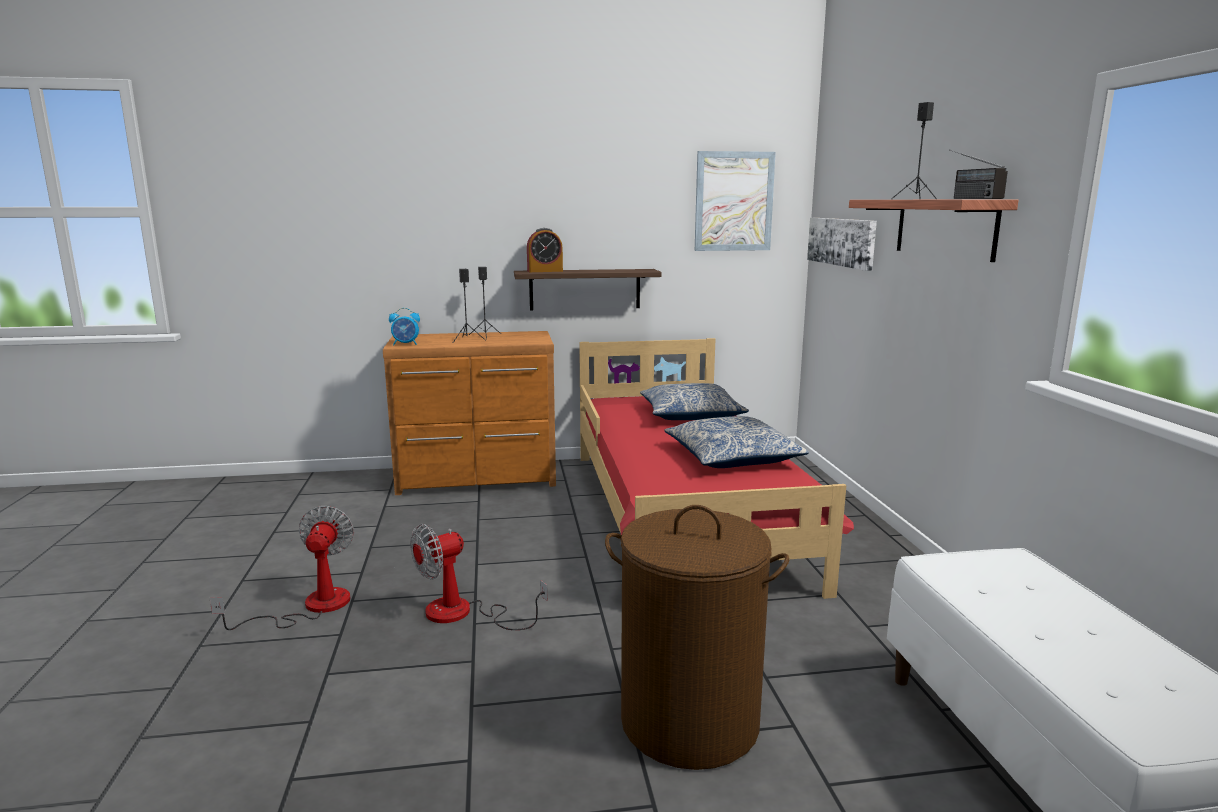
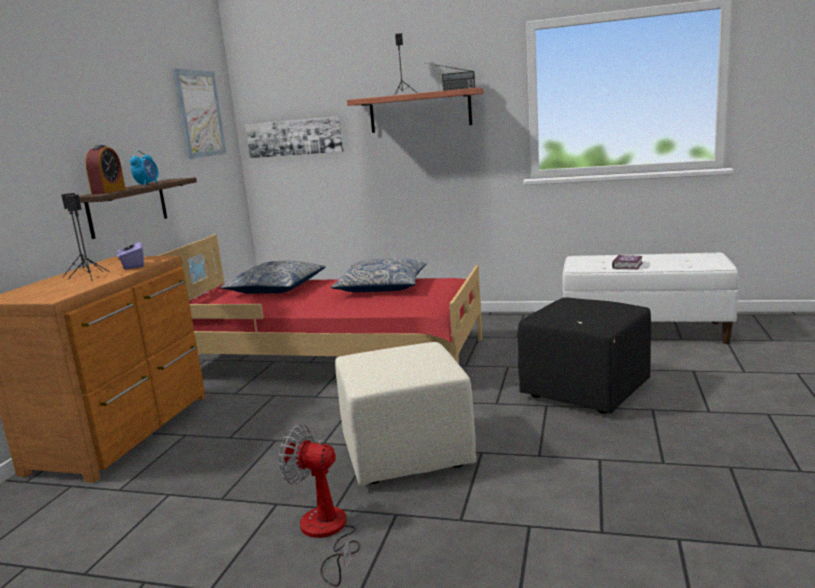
camera: 65 degrees left, 0 degrees up
alarm clock [389,308,420,346] -> alarm clock moved to [130,150,158,186]
fan [410,524,548,630] -> beige ottoman [335,342,476,486]
brown laundry basket [605,505,789,770] -> black ottoman [518,297,651,414]
none -> purple tissue box [117,238,144,270]
none -> book [612,255,643,270]

